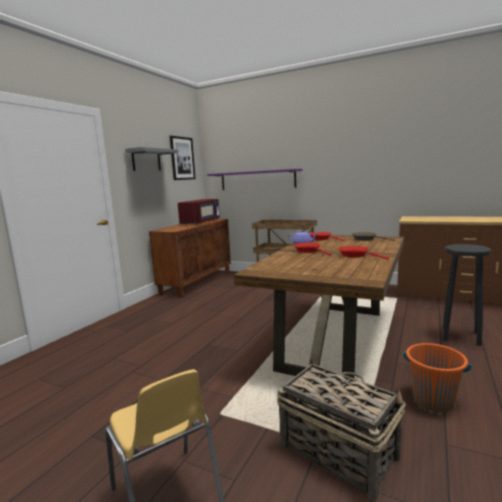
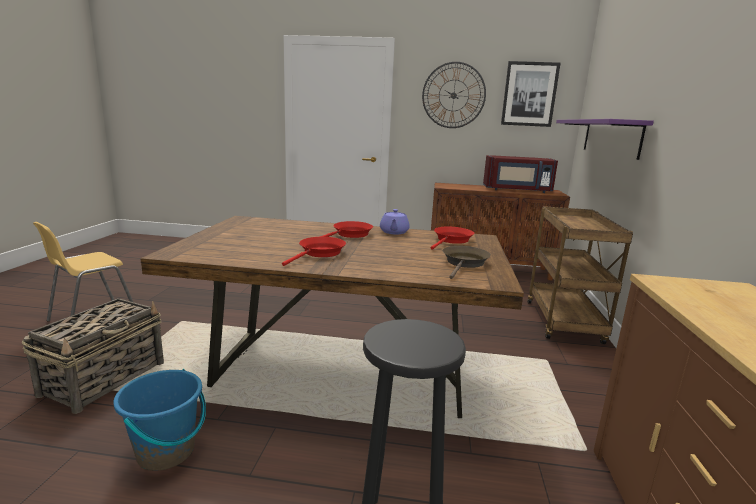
camera: 70 degrees right, 5 degrees up
grey shelf [125,147,179,171] -> wall clock [422,62,486,128]
orange bucket [403,343,471,412] -> blue bucket [113,369,206,471]

